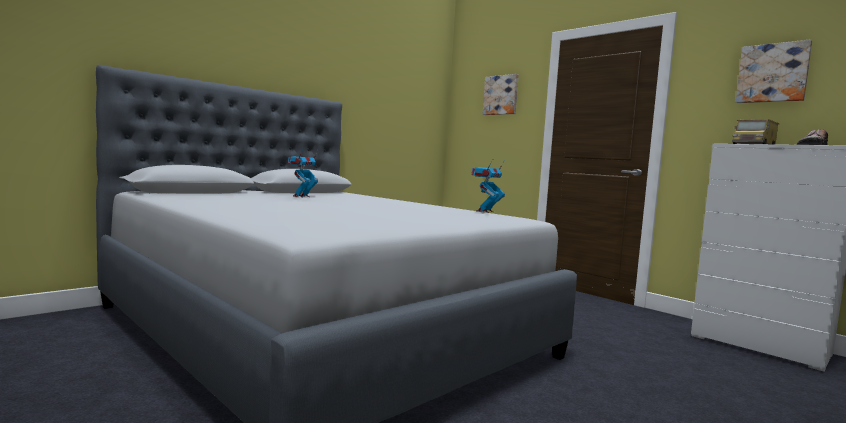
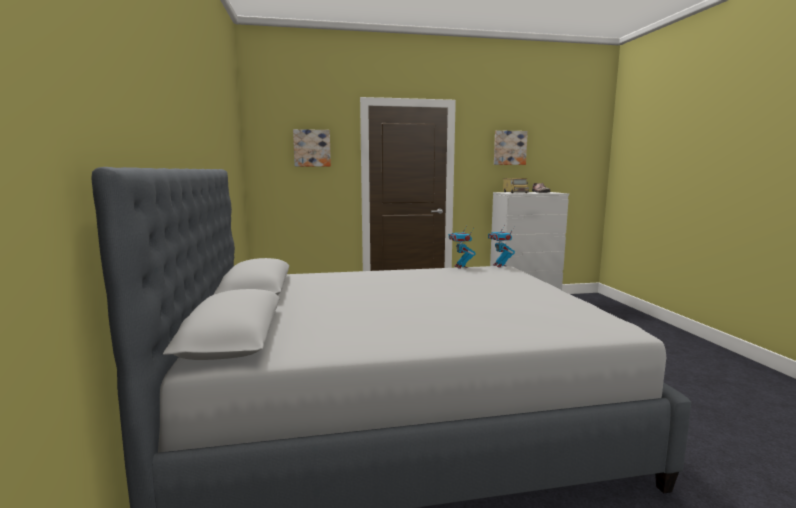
camera: 55 degrees left, 5 degrees up
toy robot [288,149,318,197] -> toy robot moved to [488,224,515,267]

